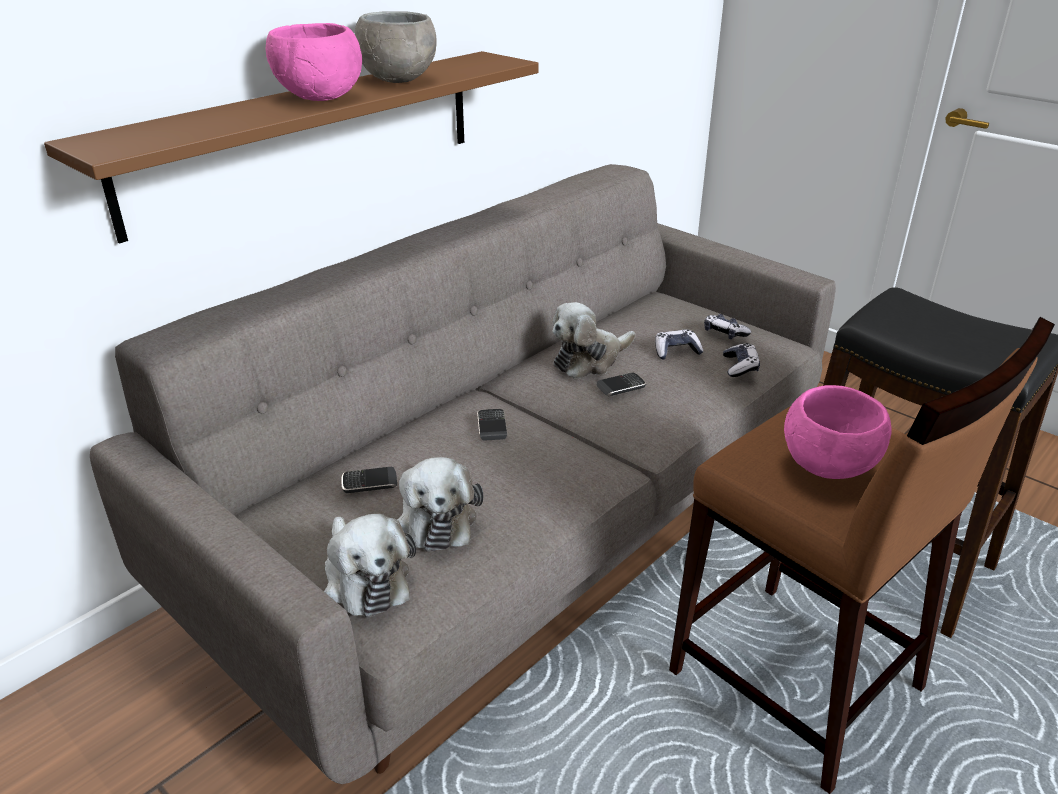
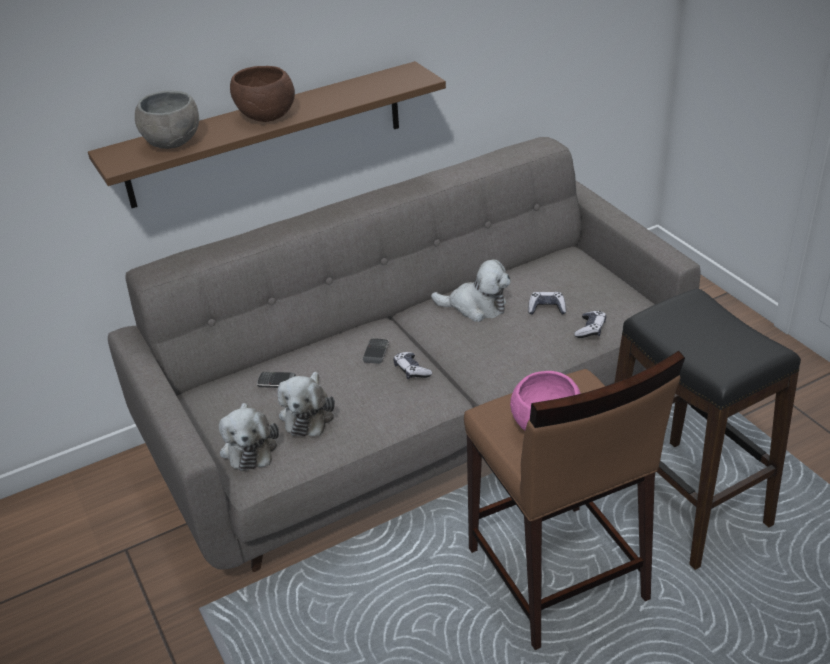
camera: 20 degrees right, 5 degrees up
pink bowl [266,23,362,101] -> brown bowl [230,66,295,122]
grey bowl [355,11,437,83] -> grey bowl moved to [135,91,199,149]
plush toy [553,302,635,379] -> plush toy turned 150 degrees counterclockwise [431,259,511,322]
phone [597,373,646,396] -> none
game controller [704,314,751,339] -> game controller moved to [393,352,432,379]

